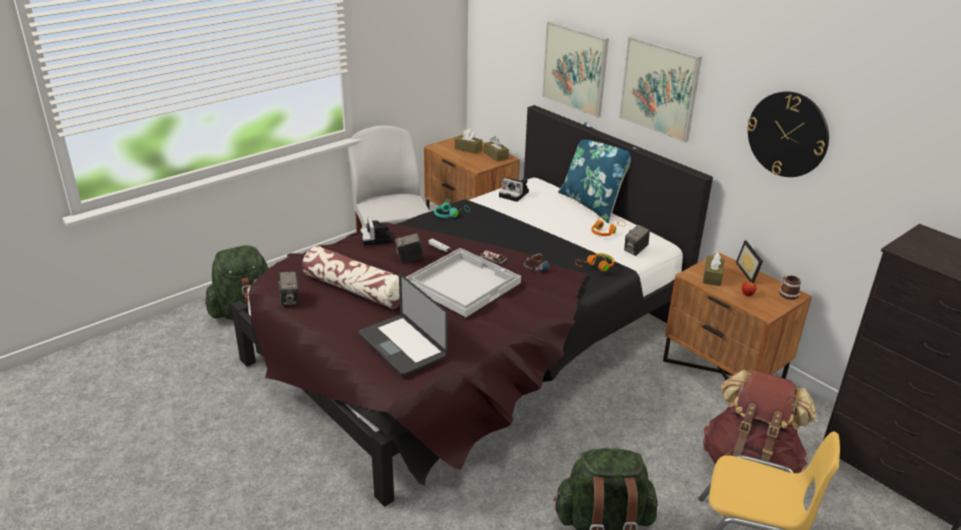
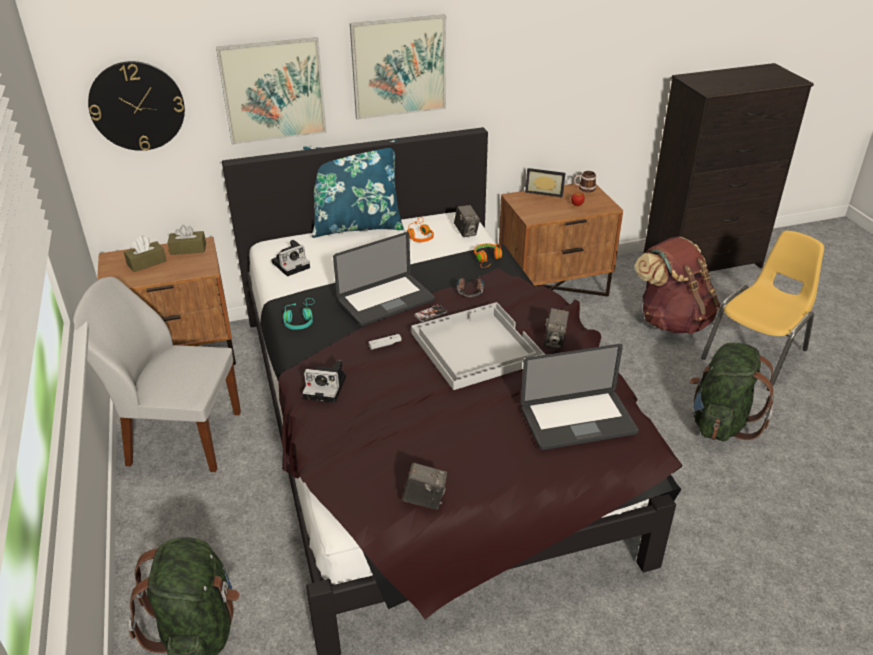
camera: 65 degrees left, 5 degrees up
pillow [302,246,400,308] -> none
camera [395,233,424,263] -> camera moved to [544,308,569,349]
brown tissue box [703,252,725,286] -> none
wall clock [747,91,829,177] -> wall clock moved to [88,61,185,151]
none -> laptop [333,232,435,326]

